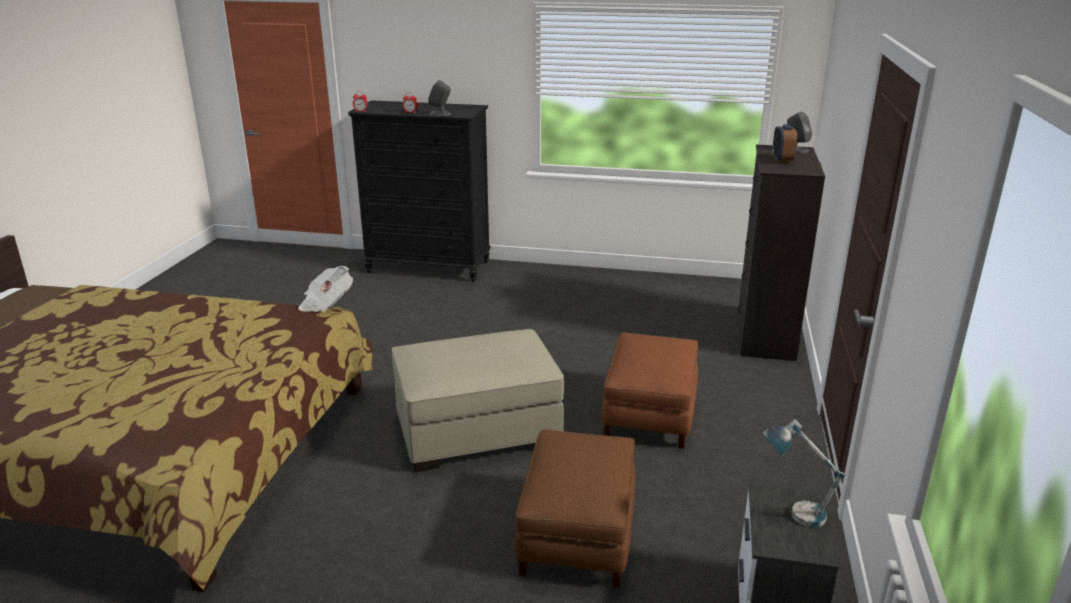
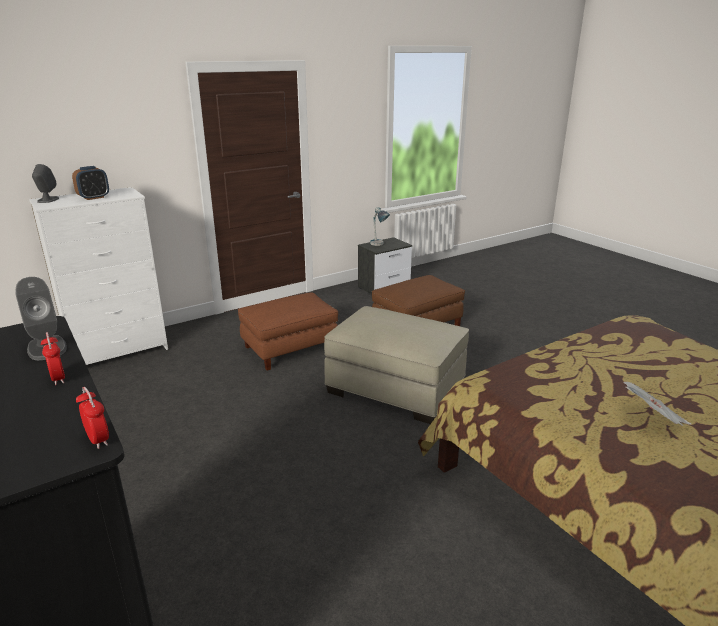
camera: 135 degrees left, 0 degrees up
newspaper [298,266,353,312] -> newspaper moved to [624,382,692,426]
black dresser [738,145,825,361] -> white dresser [29,187,168,365]

